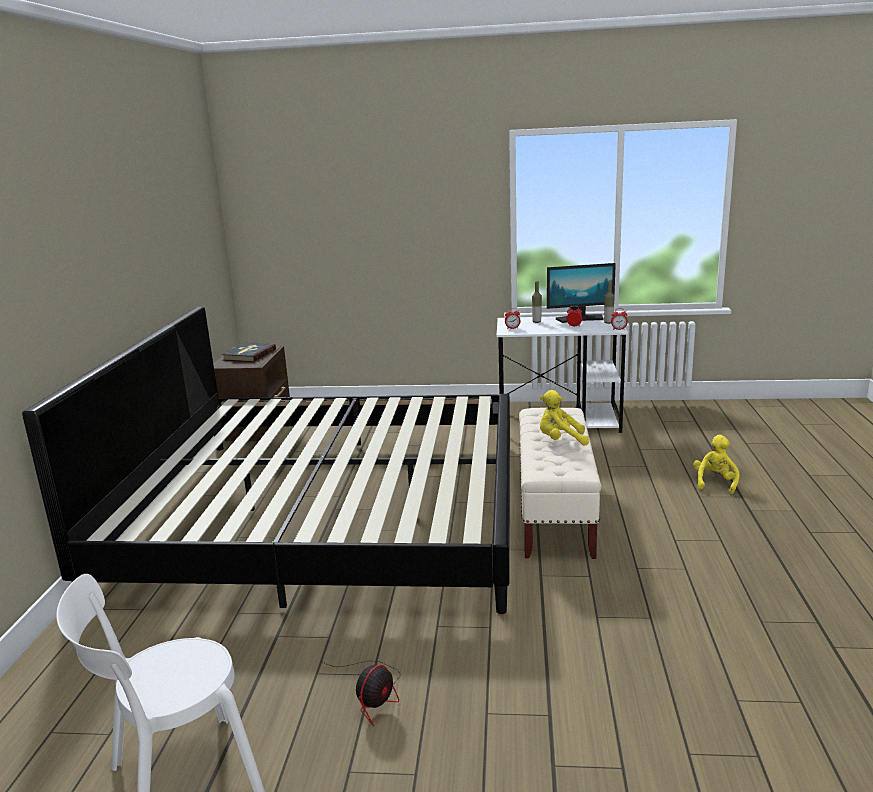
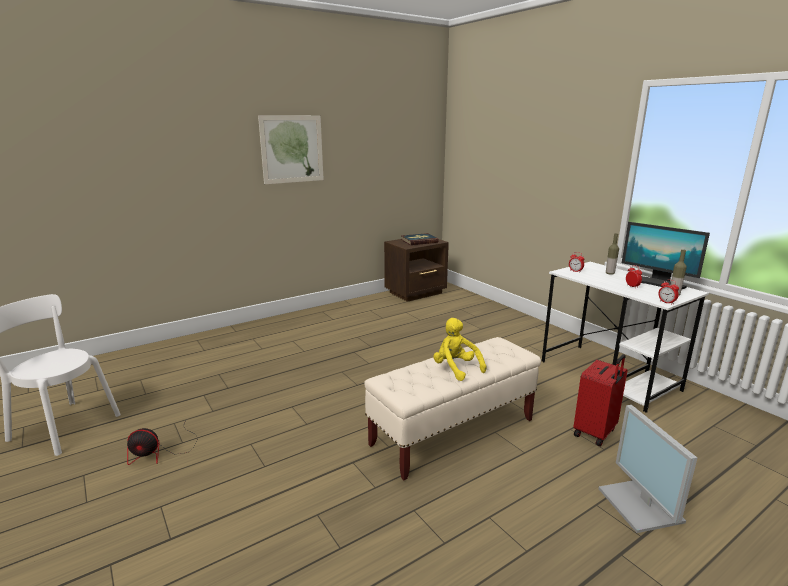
camera: 50 degrees right, 0 degrees up
bed [22,307,510,614] -> none
yellow plush toy [694,435,740,494] -> monitor [598,405,697,533]
none -> picture [258,115,324,184]
none -> red suitcase [573,354,628,446]

